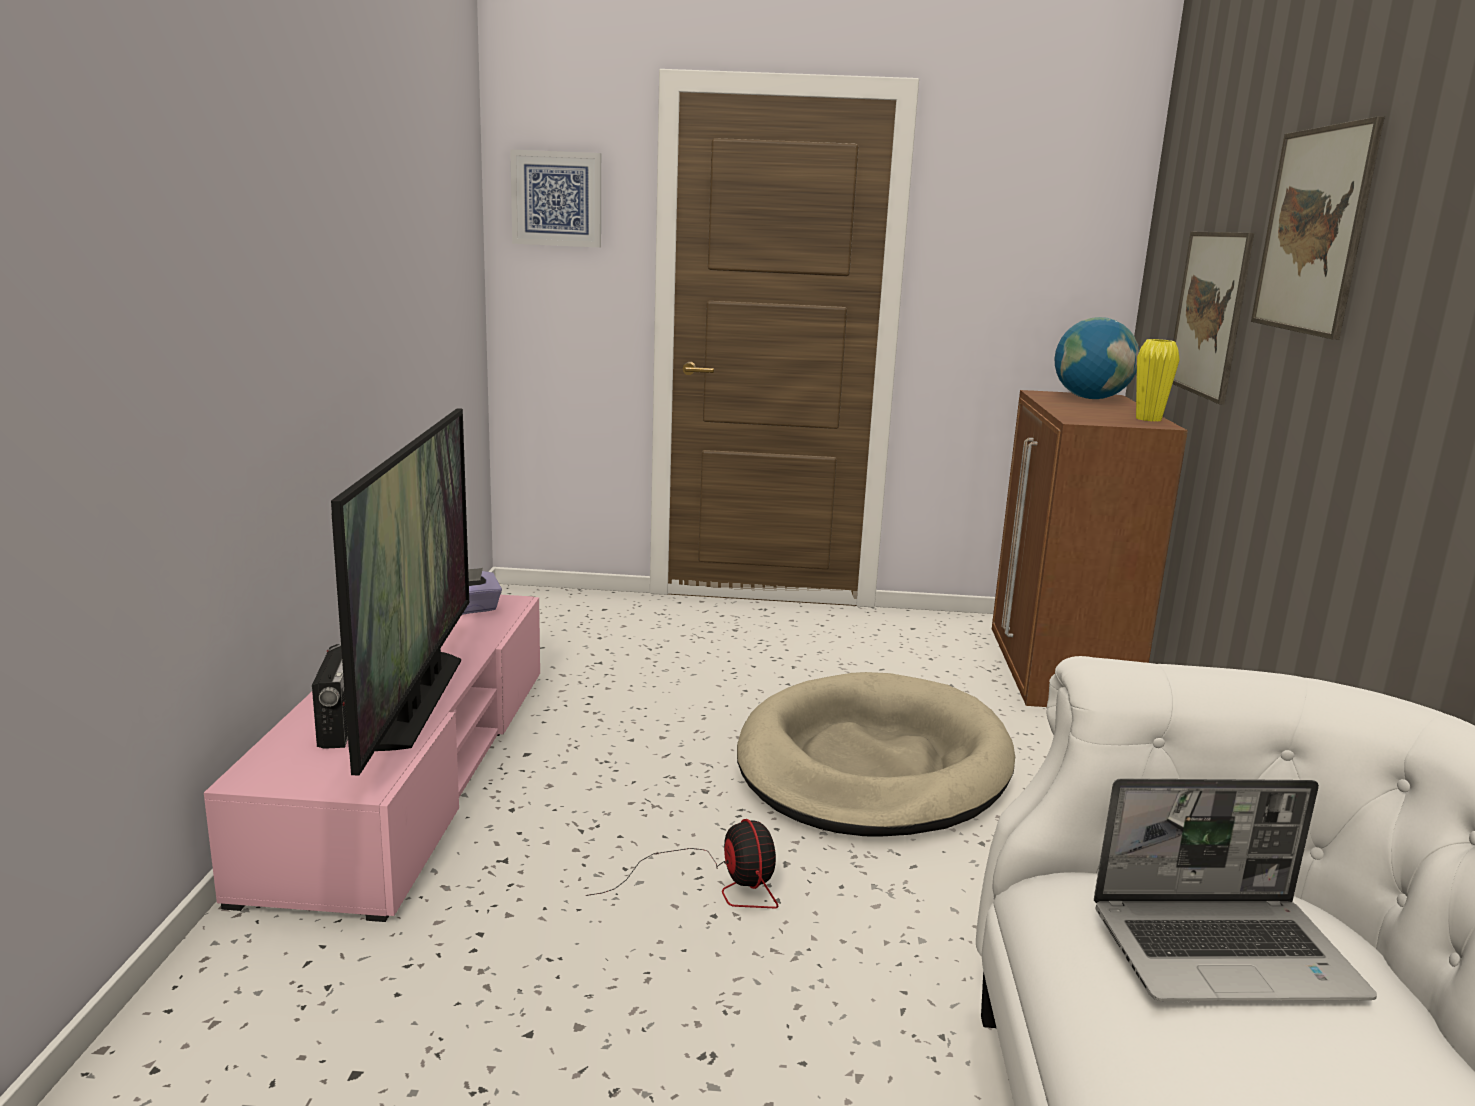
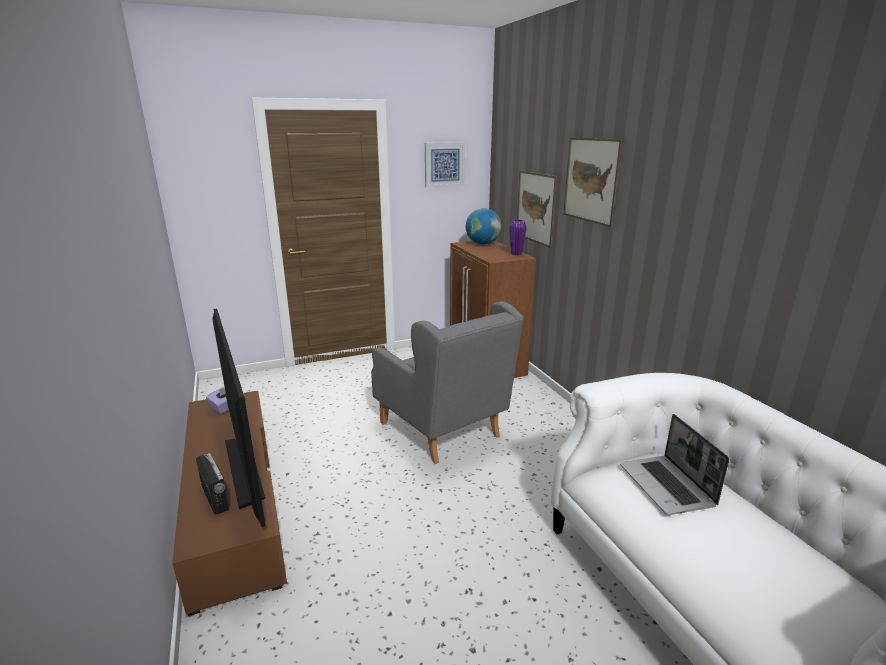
camera: 25 degrees left, 5 degrees up
pink tv stand [204,595,540,922] -> brown tv stand [172,391,287,616]
picture [510,149,601,248] -> picture moved to [425,142,465,188]
fan [586,819,778,908] -> none
beige dog bed [737,672,1015,836] -> grey armchair [371,301,524,464]
laptop [1094,778,1377,1001] -> laptop turned 105 degrees clockwise [620,414,729,515]
yellow vase [1136,339,1180,422] -> purple vase [509,220,527,255]

